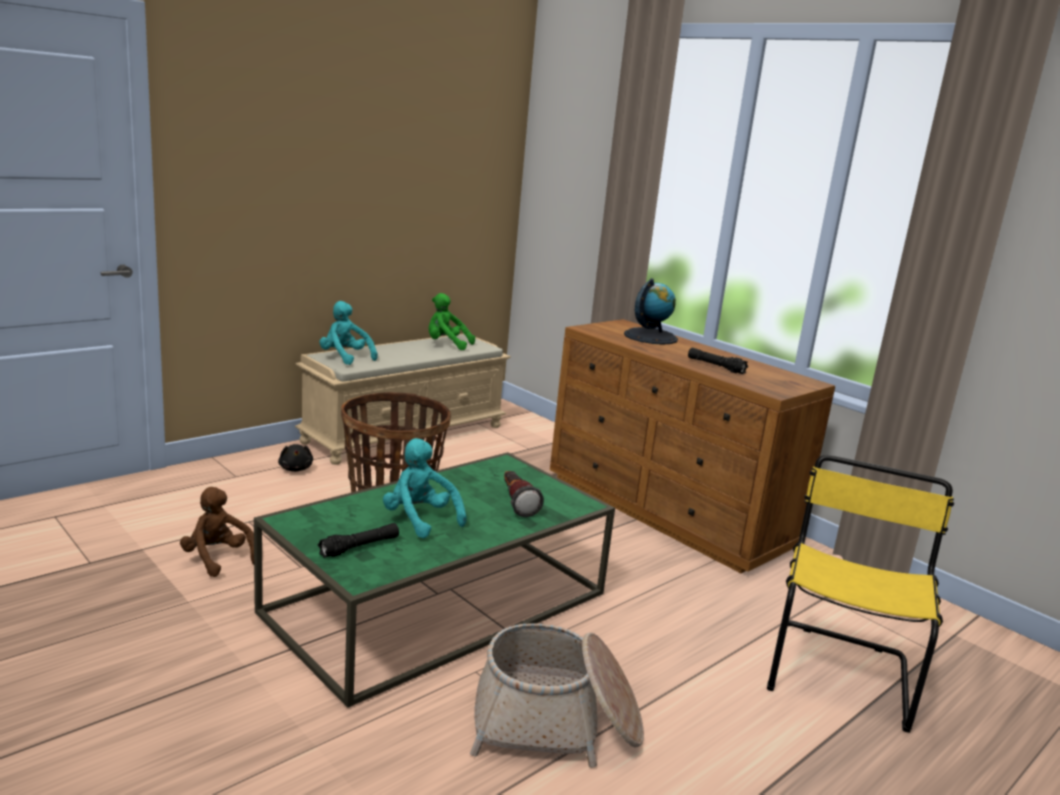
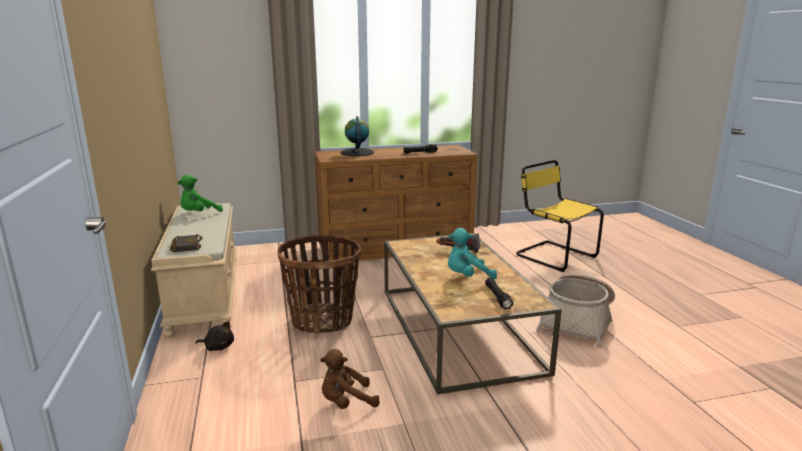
camera: 60 degrees left, 0 degrees up
green coffee table [254,452,615,708] -> brown coffee table [384,233,562,395]
turquoise plush toy [320,301,378,365] -> black book [170,234,203,252]

